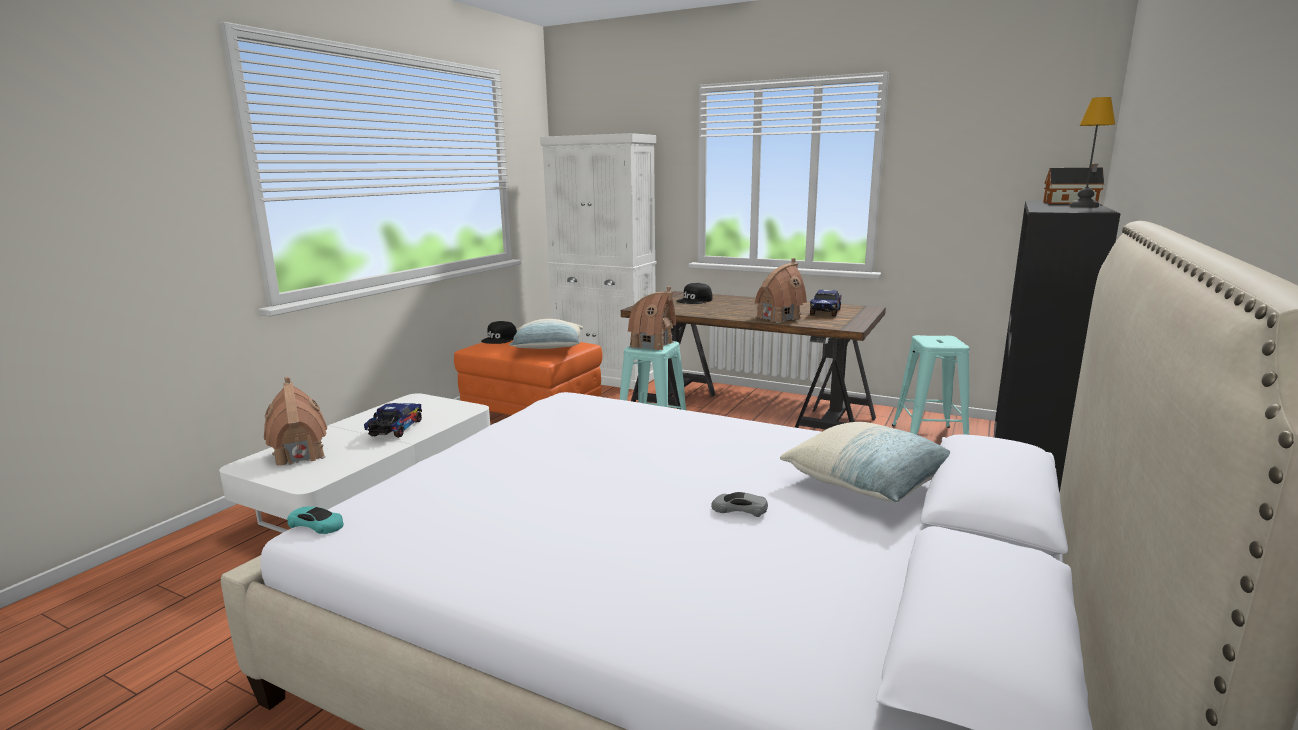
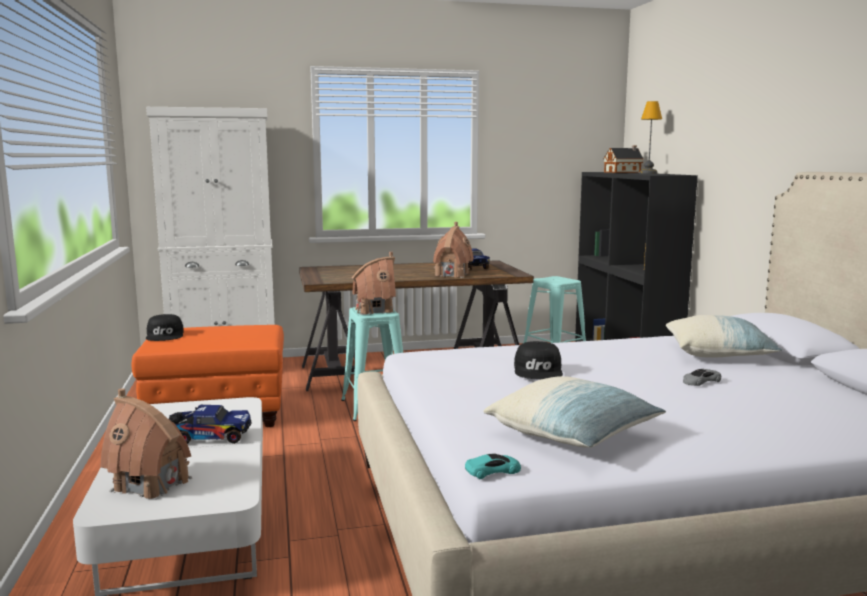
camera: 40 degrees left, 5 degrees down
toy truck [364,403,422,438] -> toy truck turned 120 degrees clockwise [169,405,251,444]
pillow [509,319,583,349] -> pillow moved to [484,376,666,448]
black cap [677,283,713,304] -> black cap moved to [514,341,563,380]

